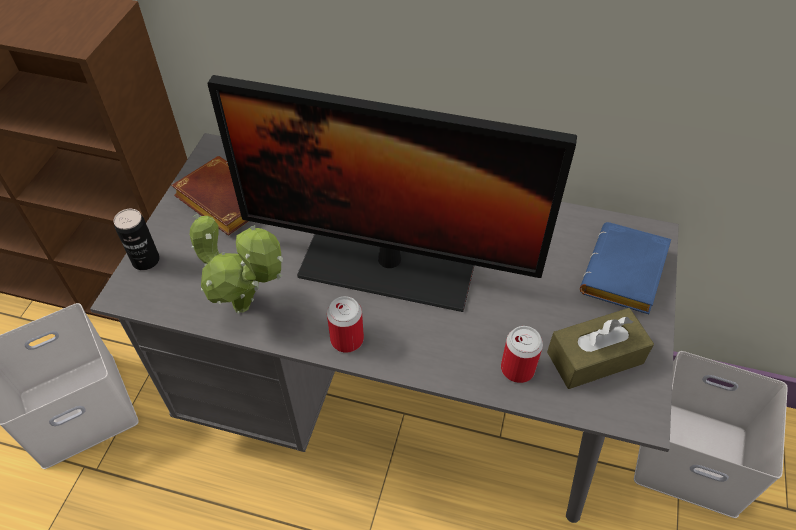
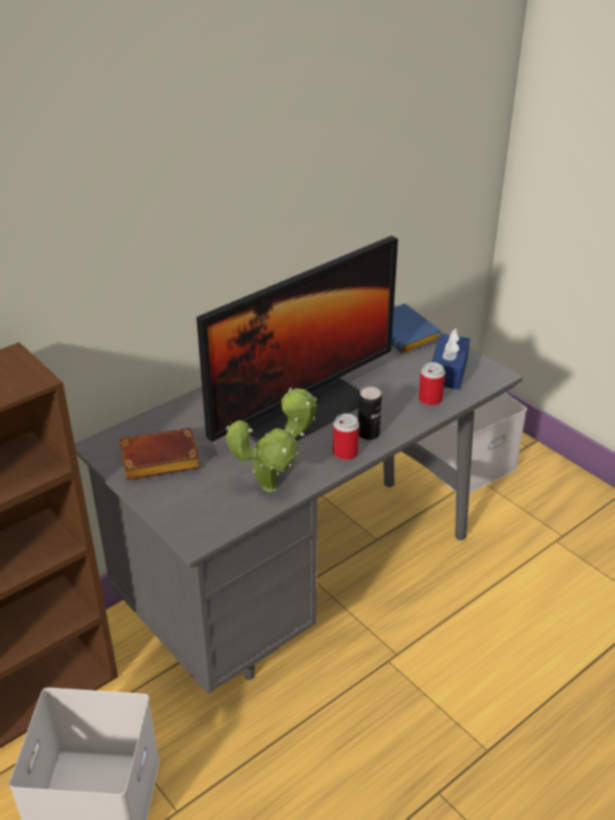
camera: 55 degrees left, 15 degrees down
can [113,209,160,270] -> can moved to [358,387,382,440]
brown tissue box [547,308,654,389] -> blue tissue box [432,328,470,389]

